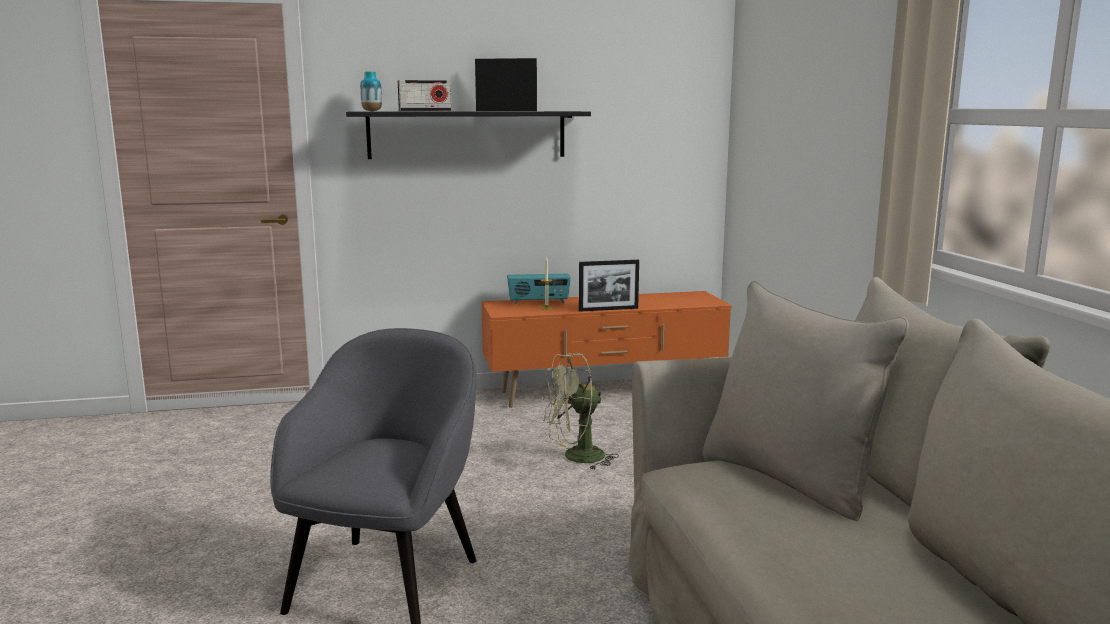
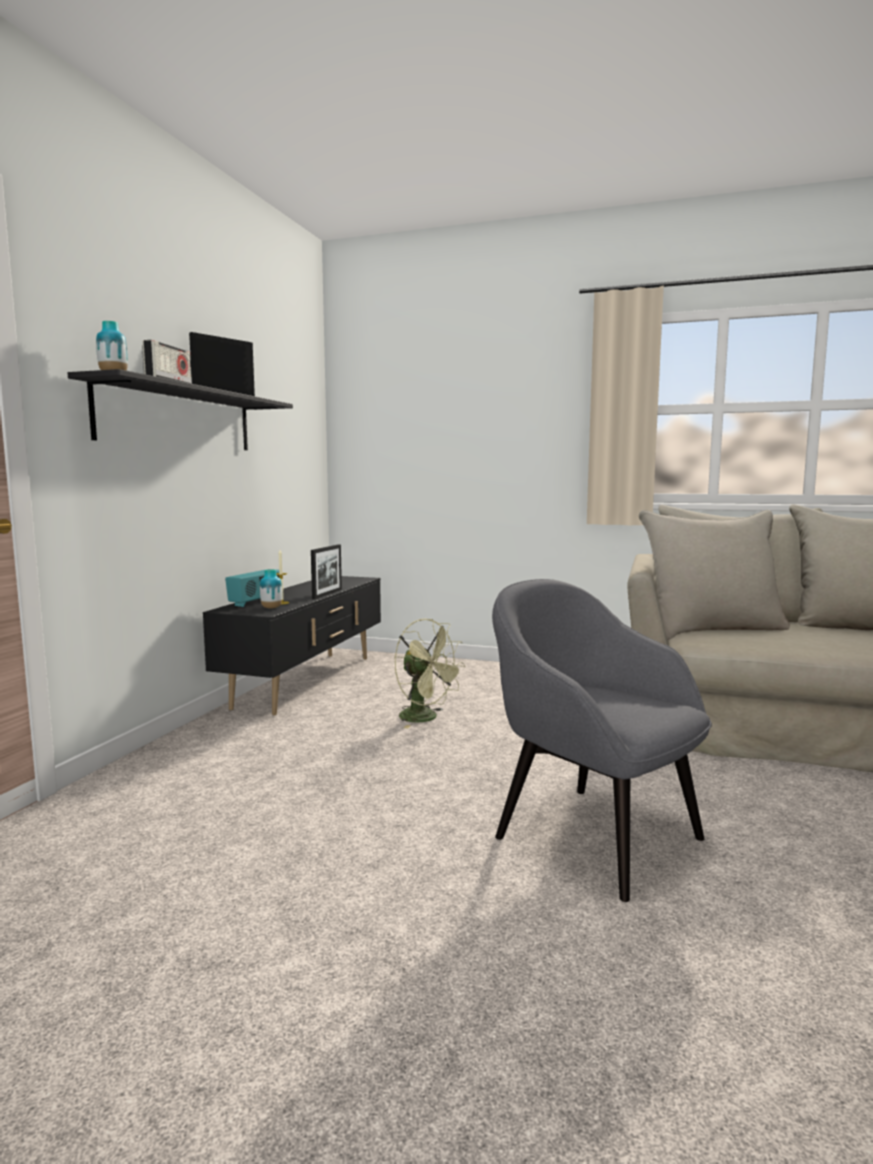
camera: 60 degrees left, 5 degrees down
orange tv stand [481,291,732,408] -> black tv stand [203,576,381,716]
green fan [542,353,619,470] -> green fan turned 60 degrees counterclockwise [395,619,465,728]
none -> vase [260,569,282,609]

